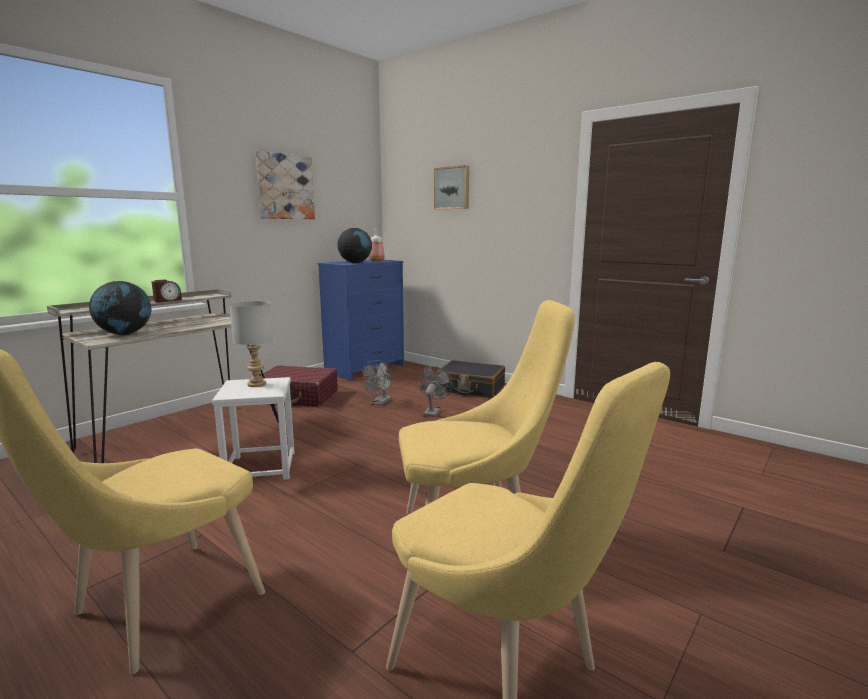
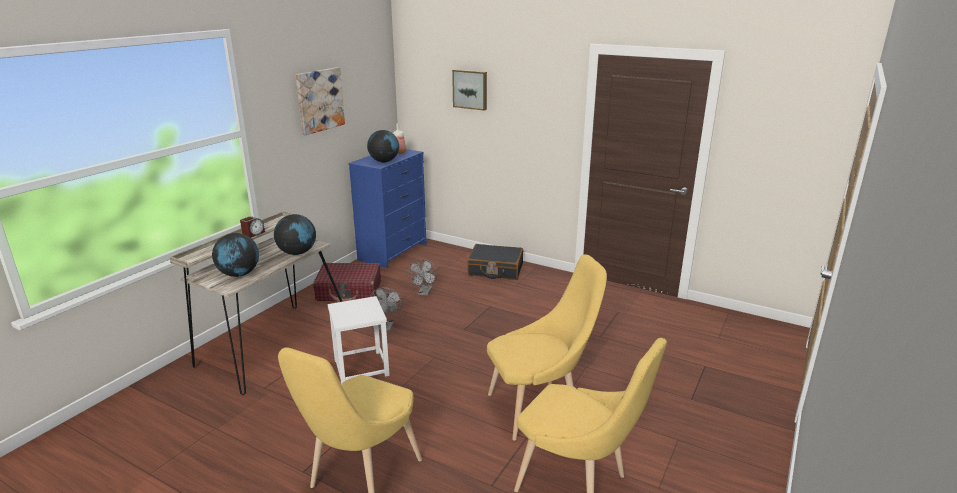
camera: 10 degrees left, 10 degrees up
grey table lamp [229,301,273,387] -> none
grey fan [417,366,453,417] -> grey fan moved to [370,287,403,332]
none -> globe [274,214,316,255]

